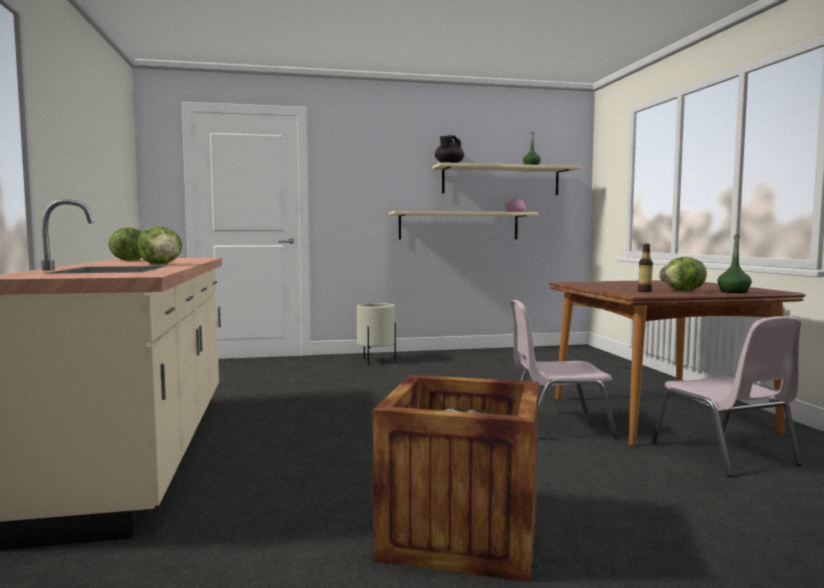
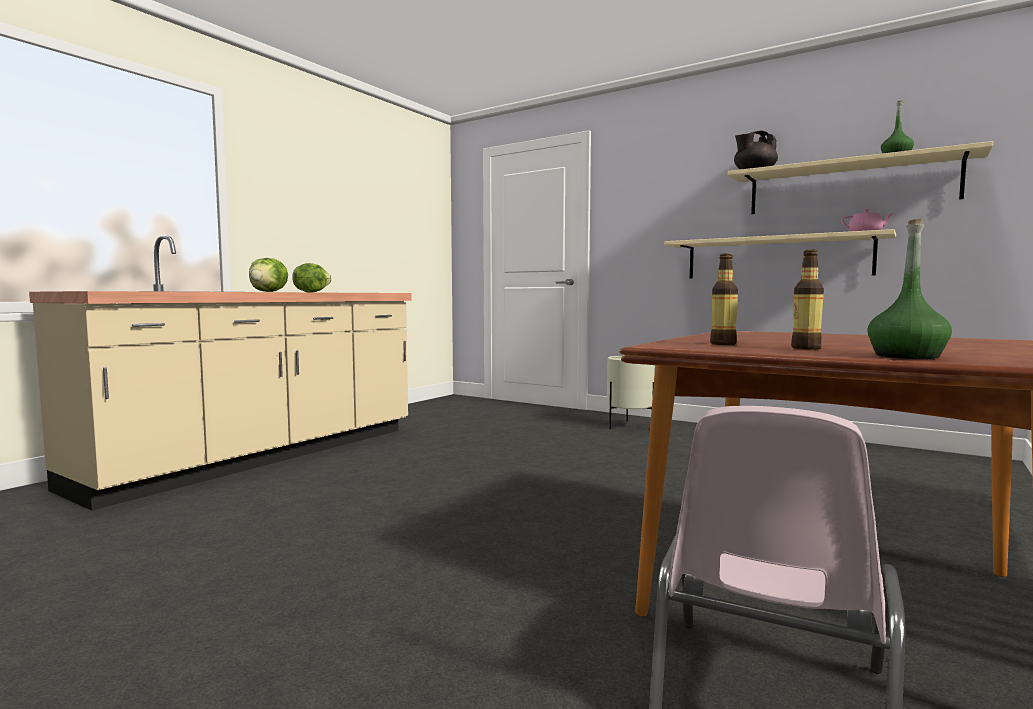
camera: 45 degrees right, 0 degrees up
crate [372,375,539,582] -> none
pink chair [510,300,618,438] -> none
lettuce [659,257,707,291] -> bottle [791,249,824,350]

